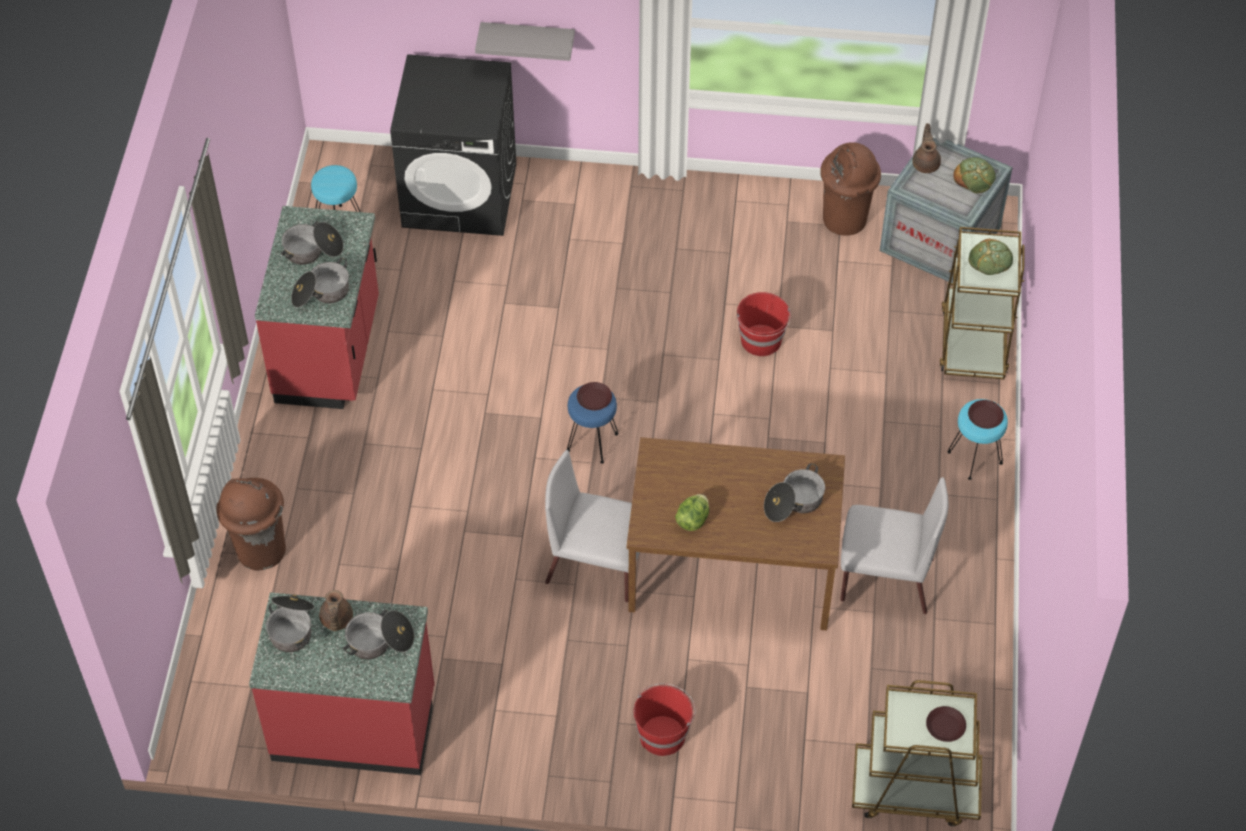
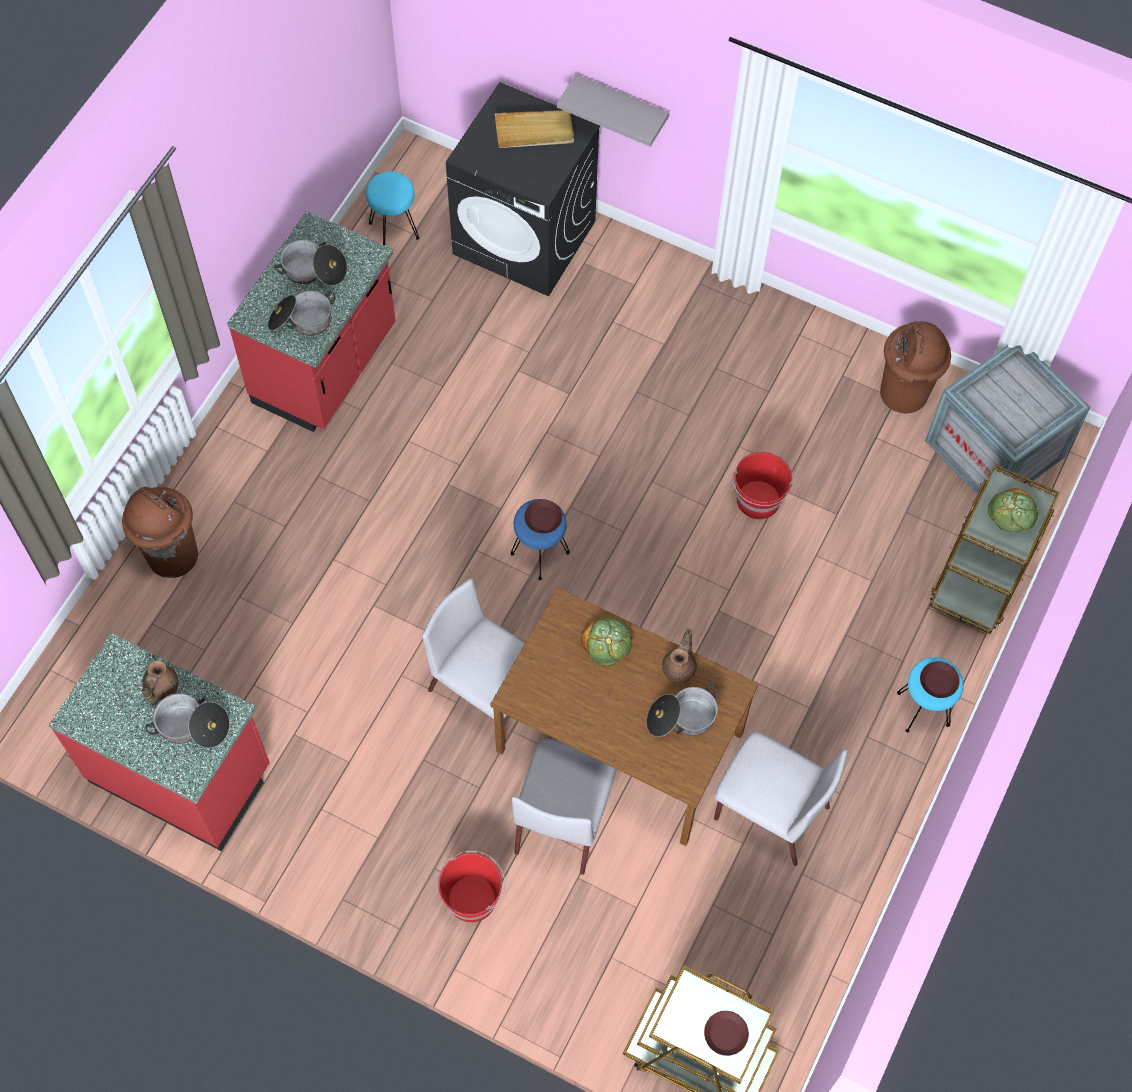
camera: 20 degrees right, 10 degrees up
cooking pot [266,595,314,652] -> none
lettuce [675,494,709,531] -> none
brown teapot [912,123,941,173] -> brown teapot moved to [662,628,697,683]
bread [953,157,996,193] -> bread moved to [580,617,632,666]
none -> beige tray [495,110,574,148]
none -> grey chair [511,739,617,875]

